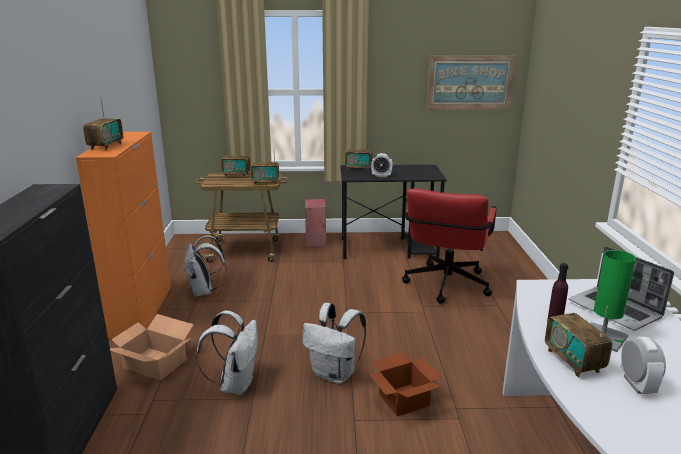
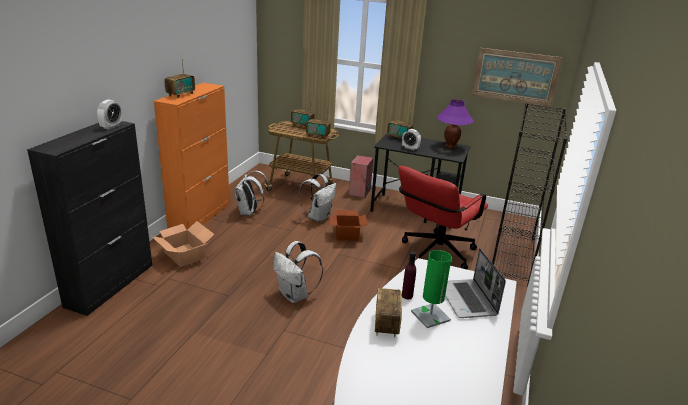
camera: 20 degrees right, 5 degrees up
white backpack [196,311,258,395] -> white backpack moved to [298,174,336,222]
cardboard box [369,352,442,416] -> cardboard box moved to [329,210,368,241]
alarm clock [621,337,666,394] -> alarm clock moved to [97,100,122,130]
none -> purple table lamp [437,100,473,149]
none -> black bookcase [492,103,567,286]

